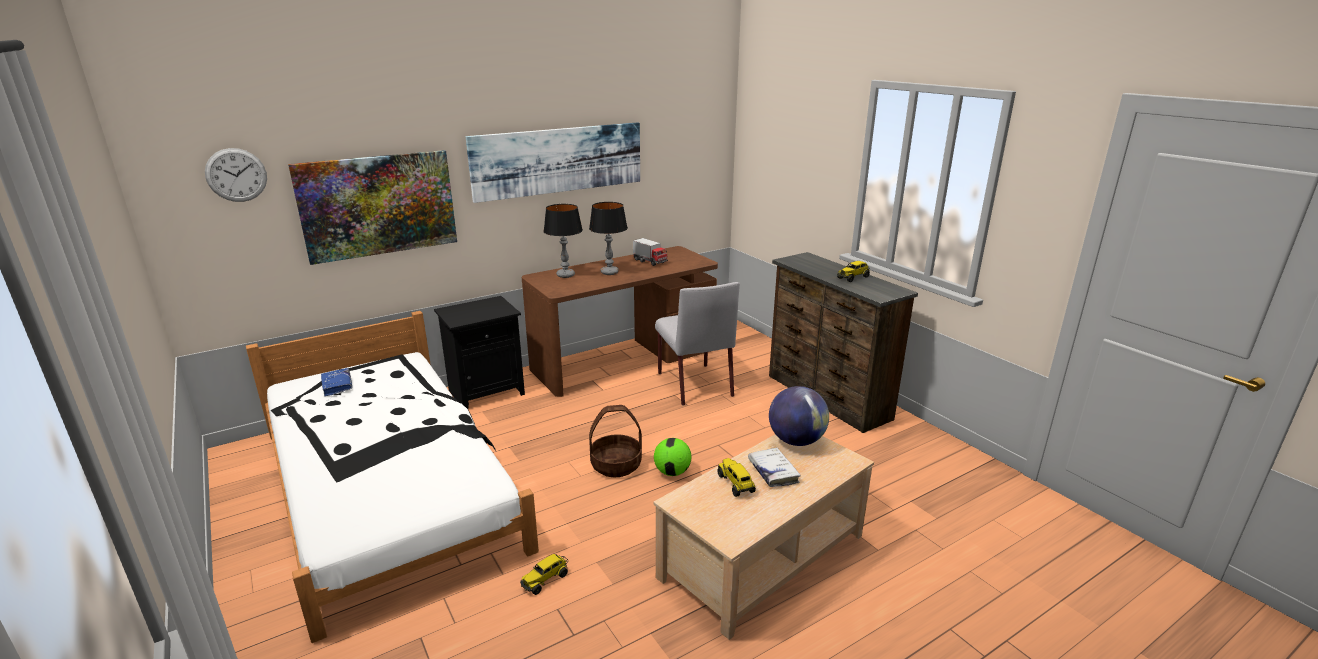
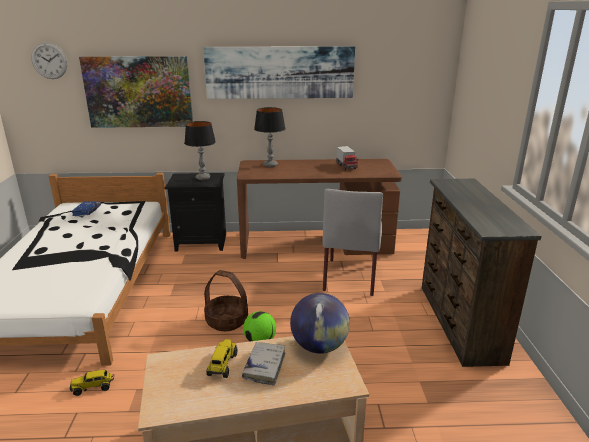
camera: 30 degrees right, 0 degrees up
table lamp [589,202,628,275] -> table lamp moved to [184,121,216,180]
toy truck [837,261,870,282] -> none

